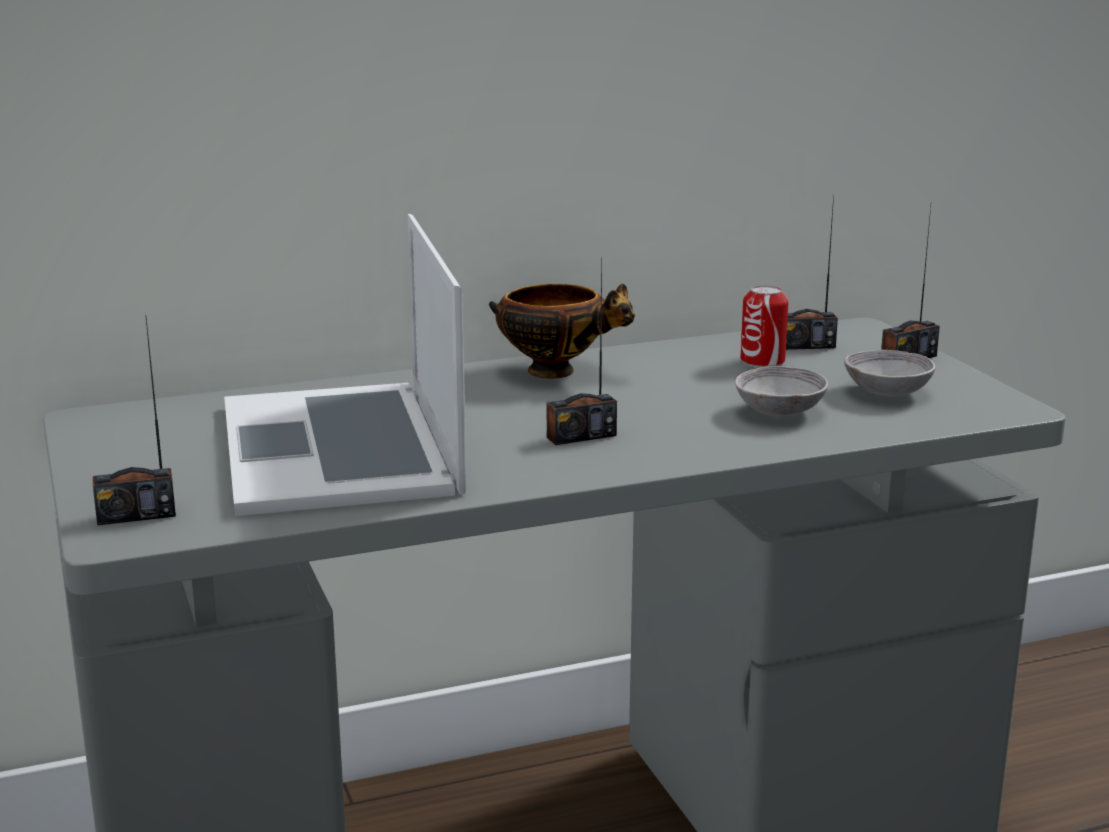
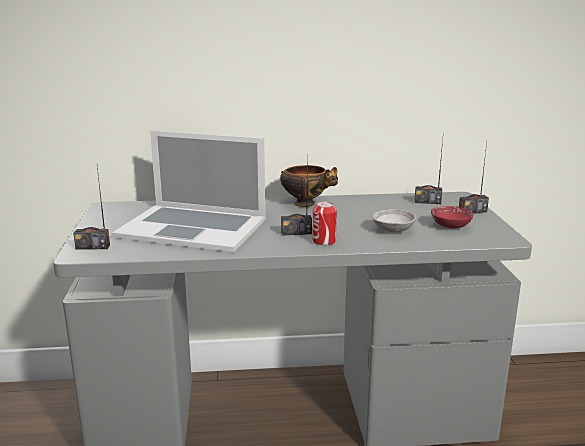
camera: 15 degrees right, 0 degrees up
laptop [224,214,467,516] -> laptop turned 75 degrees counterclockwise [112,131,266,252]
can [741,285,789,368] -> can moved to [312,202,337,246]
grey bowl [844,350,935,396] -> red bowl [431,206,473,229]

